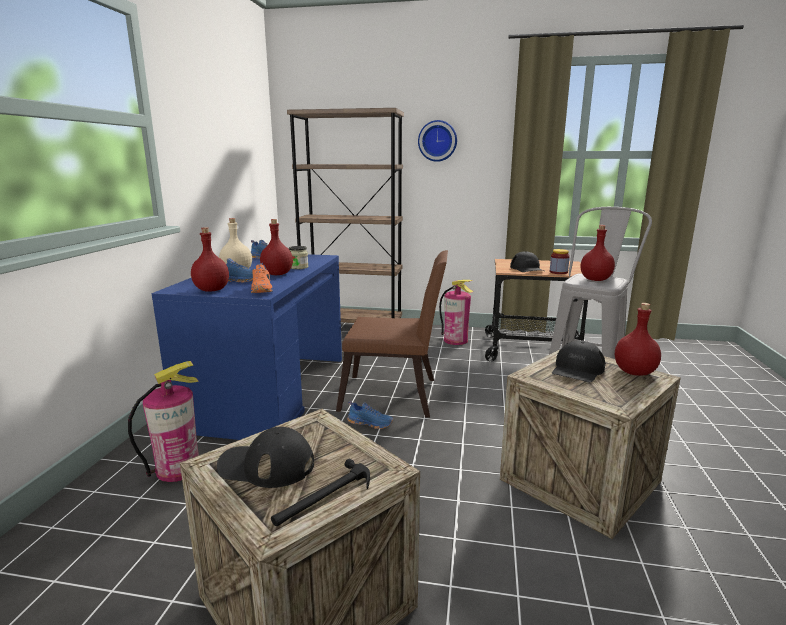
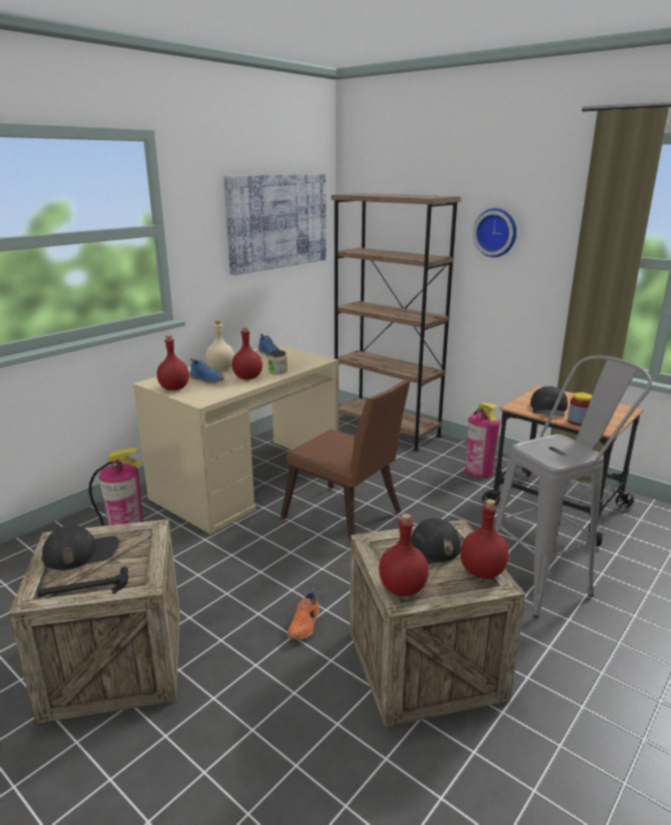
camera: 30 degrees right, 5 degrees up
blue desk [152,254,342,440] -> beige desk [133,344,339,534]
black cap [217,427,314,488] -> black cap turned 120 degrees clockwise [42,525,119,570]
orange shoe [251,263,273,293] -> orange shoe moved to [287,588,320,640]
blue shoe [347,401,393,429] -> none
red bottle [581,225,615,281] -> red bottle moved to [379,514,429,596]
none -> picture [224,174,326,275]

